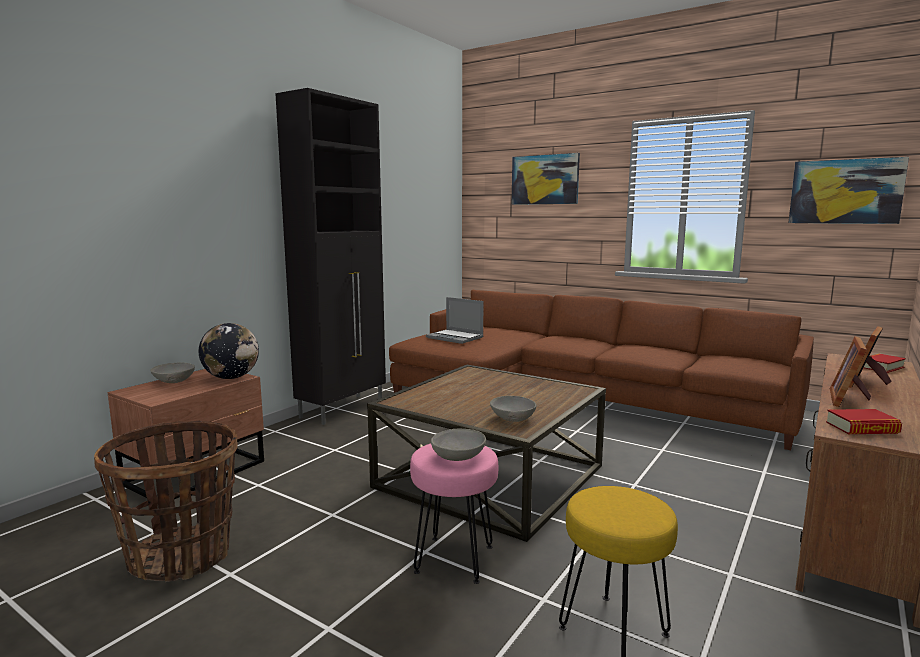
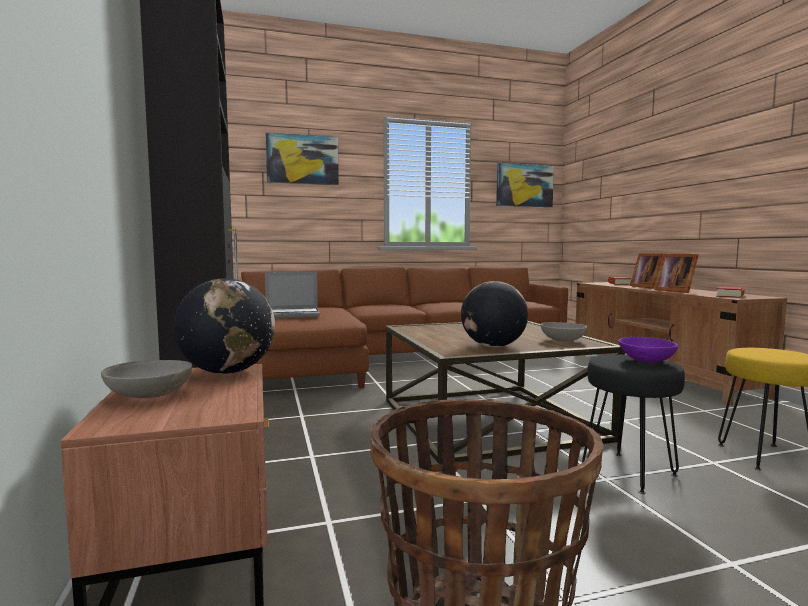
camera: 50 degrees left, 5 degrees down
pink stool [410,443,498,584] -> black stool [582,355,685,494]
grey bowl [431,429,486,461] -> purple bowl [618,337,679,363]
none -> globe [461,281,528,347]

